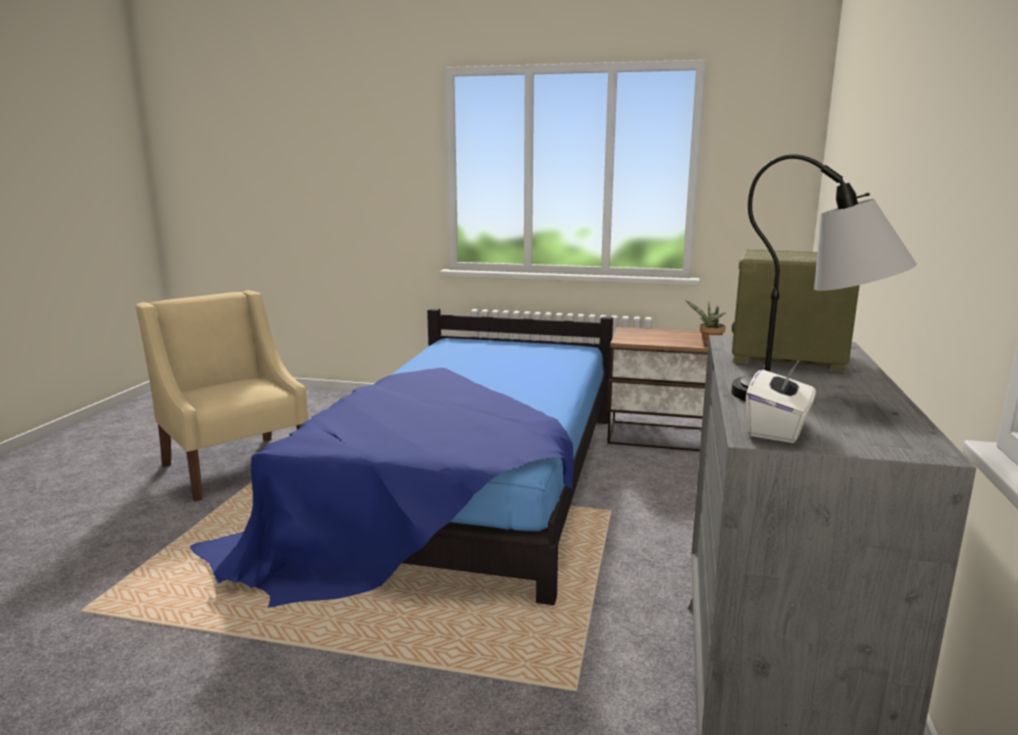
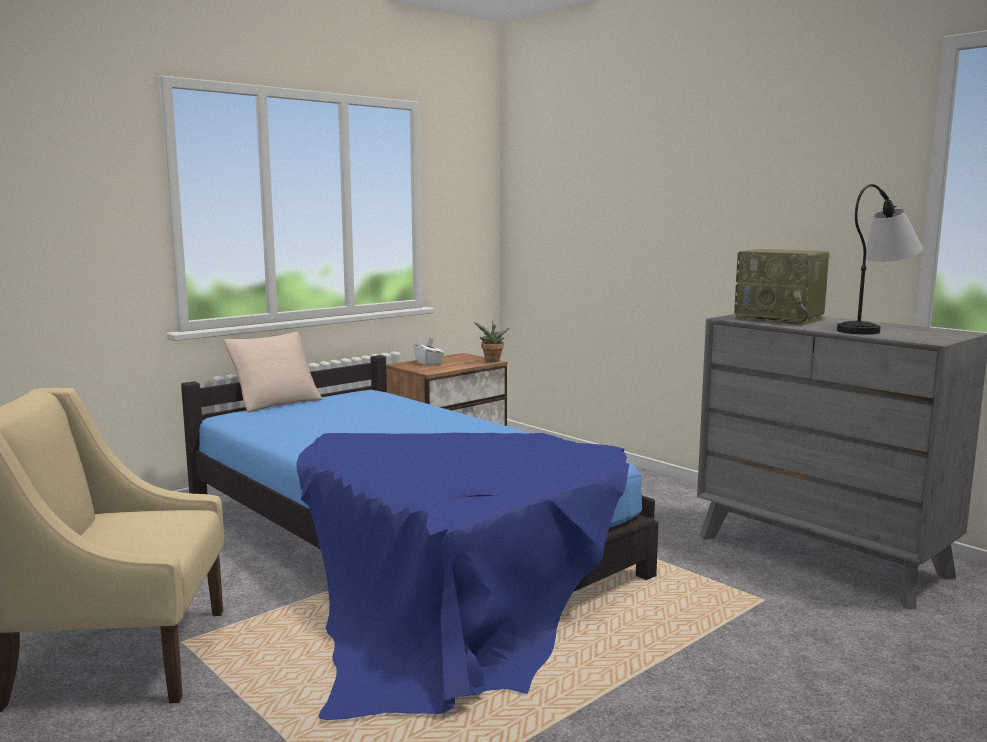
camera: 55 degrees left, 5 degrees down
radio [732,249,860,372] -> radio turned 105 degrees counterclockwise [734,249,829,326]
white tissue box [746,361,816,443] -> white tissue box moved to [413,337,444,366]
none -> beige pillow [223,332,322,412]

